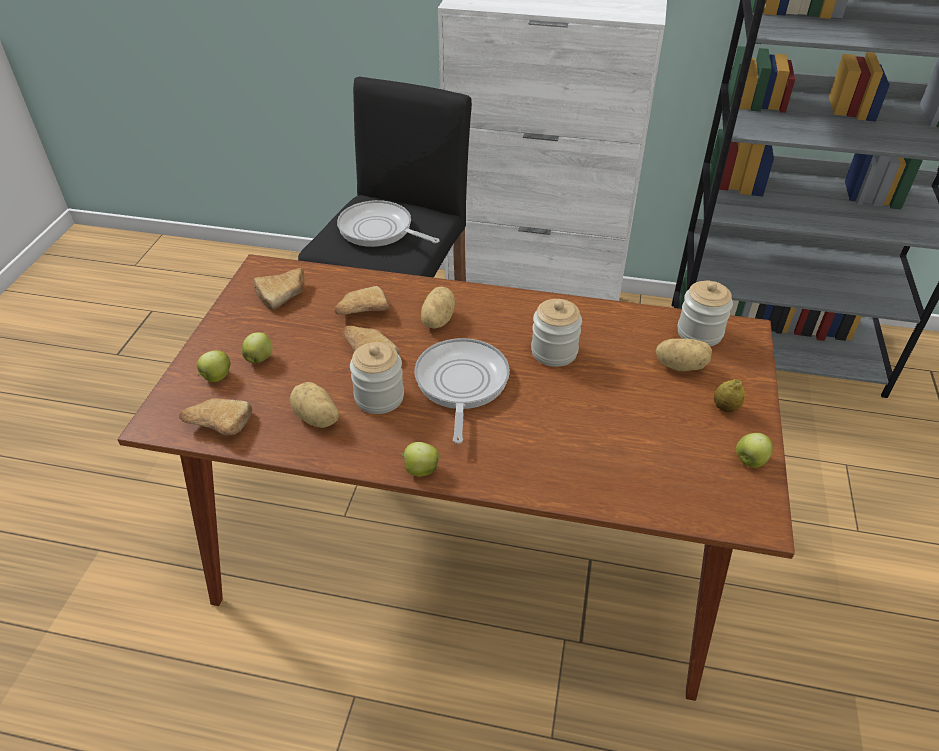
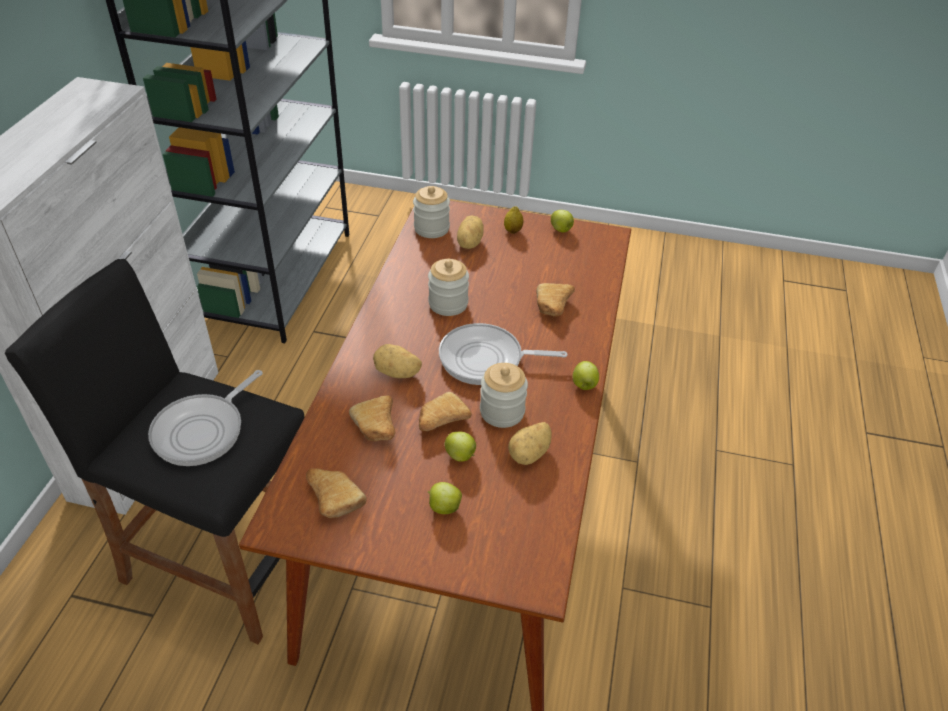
camera: 90 degrees left, 0 degrees up
bread [179,398,252,436] -> bread moved to [536,283,575,317]
apple [197,350,230,382] -> apple moved to [445,431,476,462]

